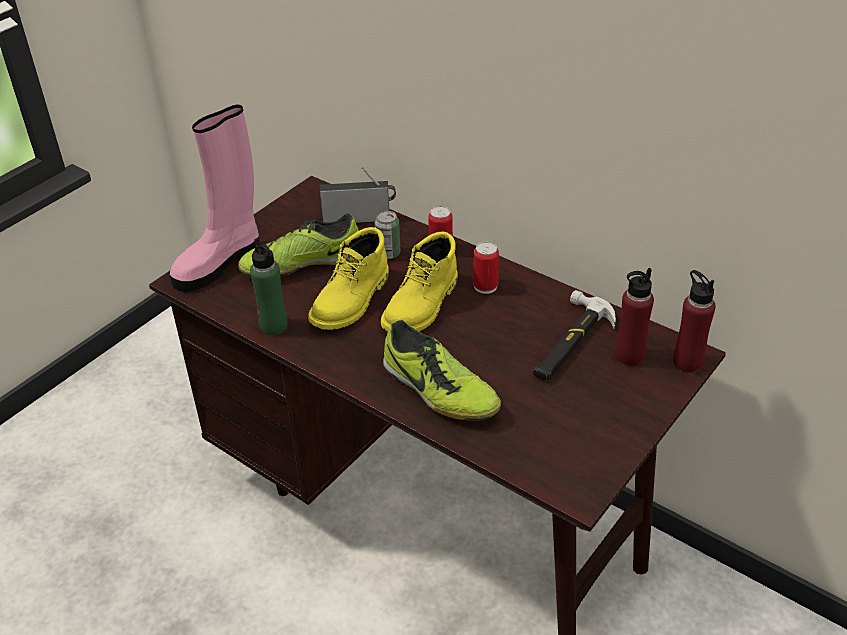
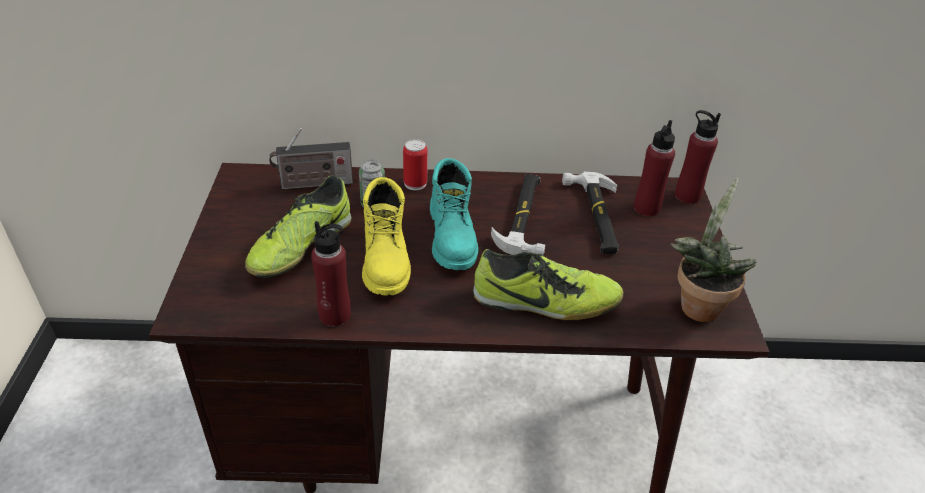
camera: 40 degrees left, 0 degrees up
pink boot [170,105,260,292] -> none
green bottle [250,238,288,335] -> red bottle [311,221,351,327]
radio [320,166,396,223] -> radio turned 150 degrees counterclockwise [269,128,353,189]
yellow boot [381,232,458,332] -> turquoise boot [430,158,478,270]
can [473,242,499,294] -> none
none -> hammer [491,174,545,256]
none -> potted plant [670,178,756,322]

